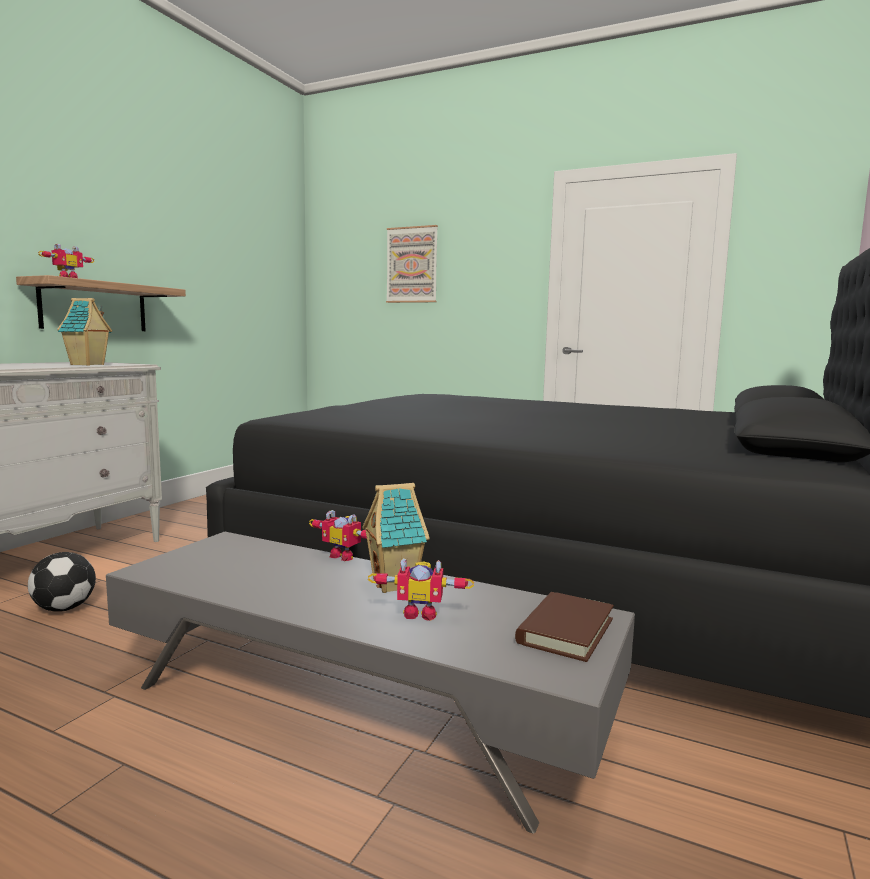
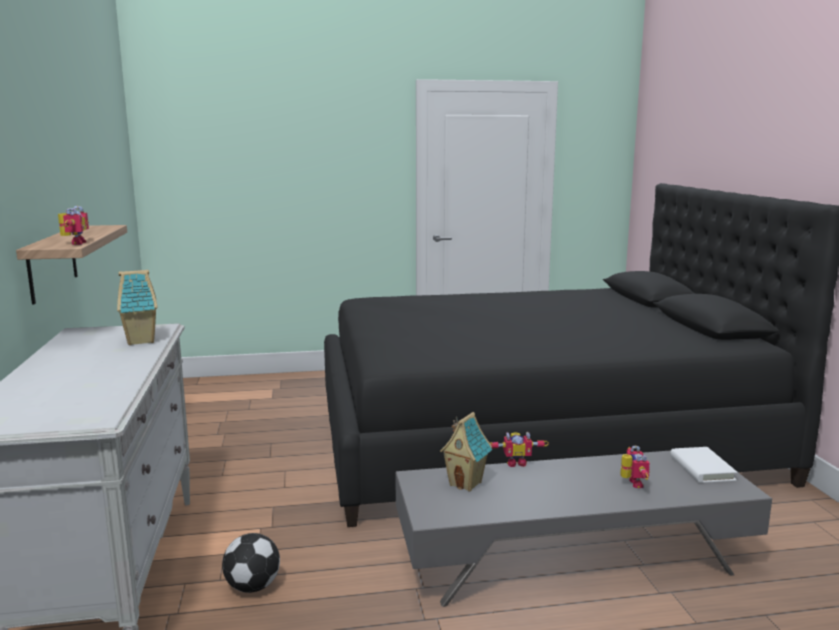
camera: 35 degrees left, 5 degrees up
toy house [362,483,430,593] -> toy house moved to [440,412,492,492]
toy robot [368,558,474,620] -> toy robot turned 60 degrees counterclockwise [620,445,650,488]
picture [386,225,438,303] -> none
brown book [515,592,614,662] -> white book [670,447,738,483]

